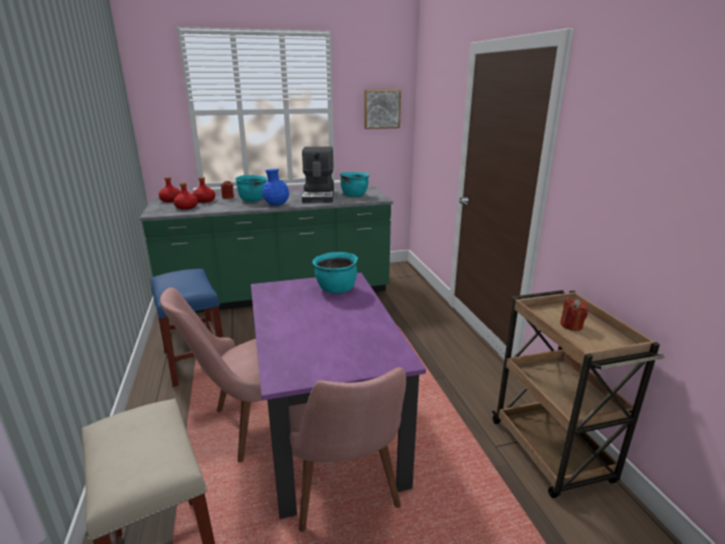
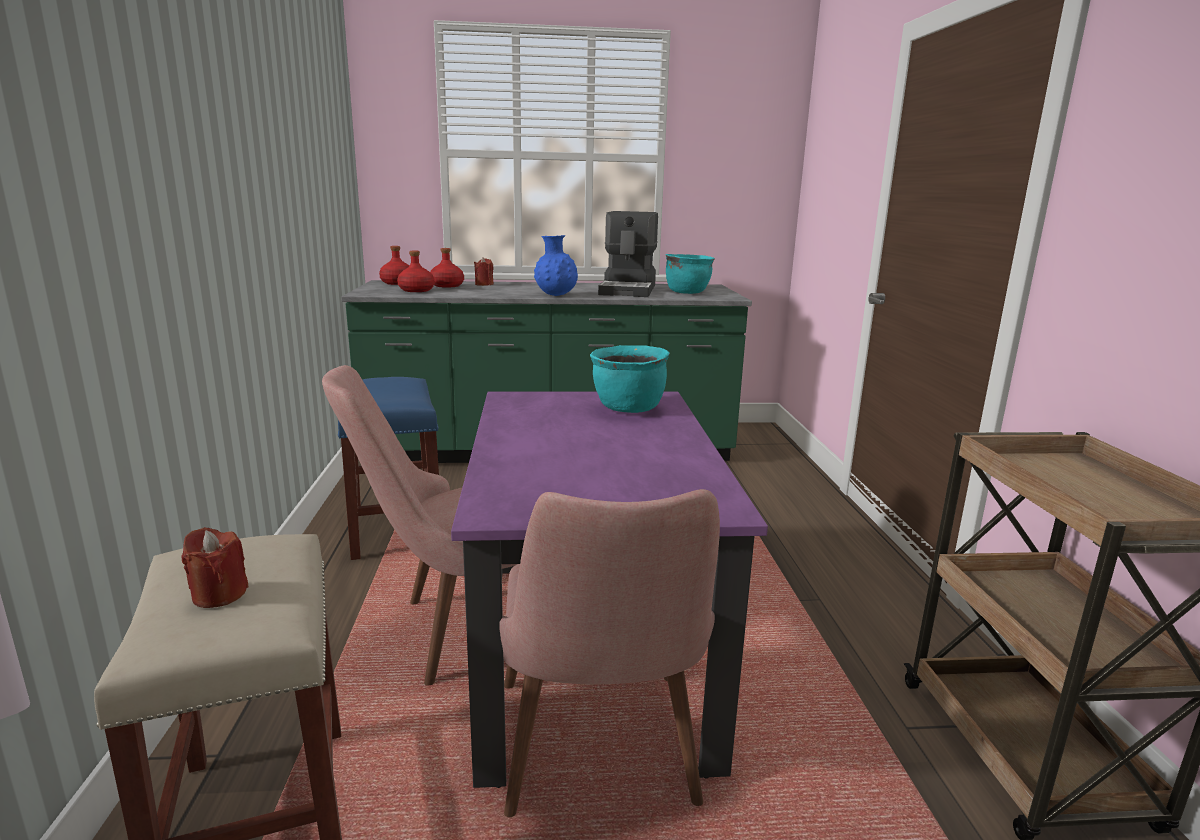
camera: 10 degrees right, 5 degrees down
turquoise cooking pot [235,175,267,202] -> none
picture [365,90,401,129] -> none
red candle [560,298,588,331] -> red candle moved to [181,527,249,608]

